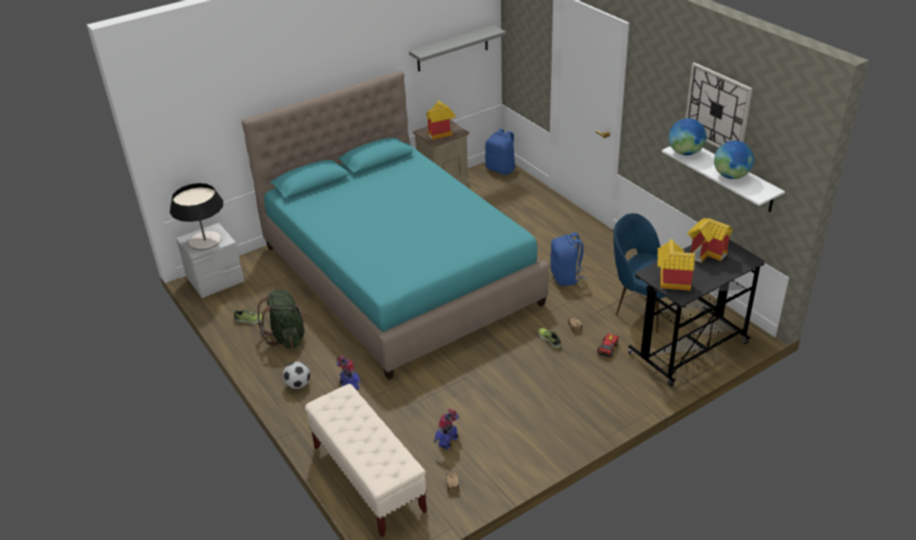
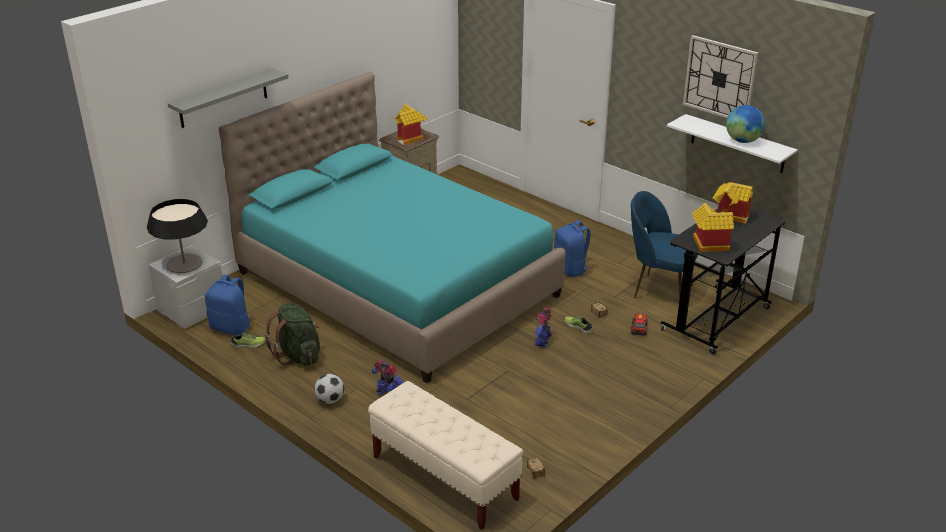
camera: 15 degrees left, 5 degrees down
grey shelf [409,25,506,72] -> grey shelf moved to [167,68,288,128]
toy robot [434,409,459,450] -> toy robot moved to [534,307,552,347]
blue backpack [485,129,516,175] -> blue backpack moved to [205,275,251,335]
globe [668,118,706,155] -> none

